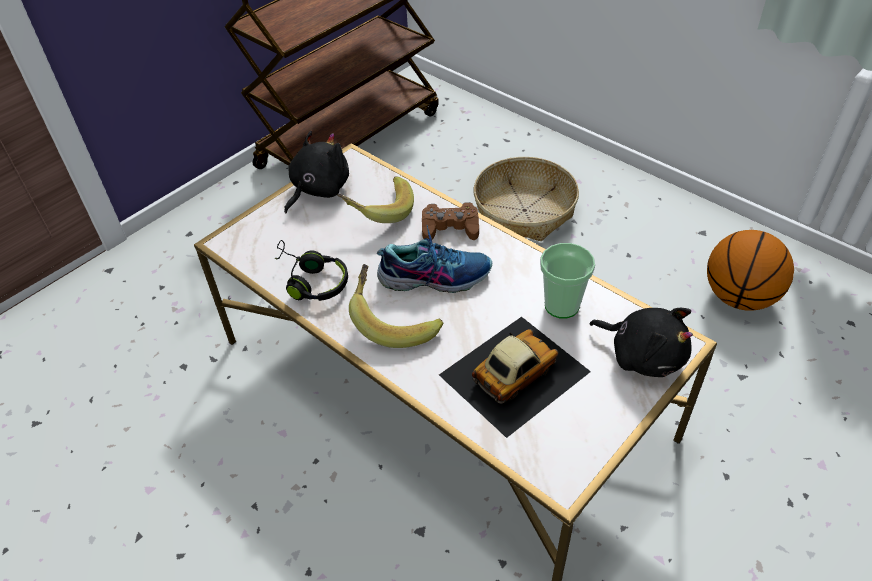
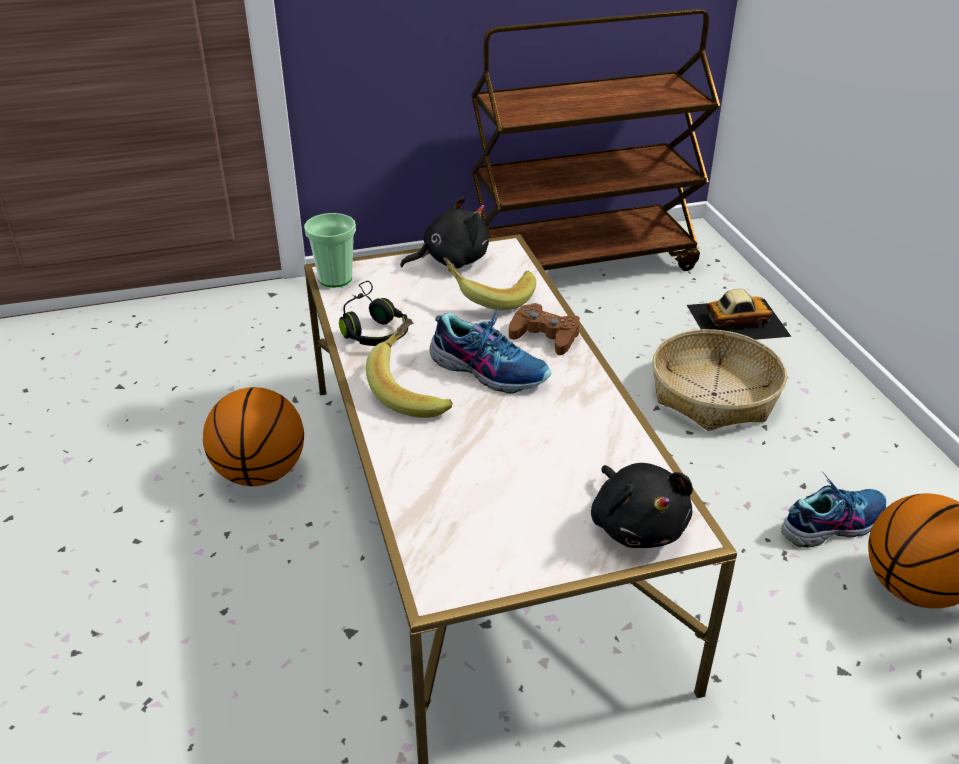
camera: 30 degrees right, 10 degrees down
toy car [439,317,591,438] -> toy car moved to [687,289,791,340]
cup [540,243,595,319] -> cup moved to [304,213,356,288]
none -> basketball [203,387,304,486]
none -> shoe [781,471,886,548]

